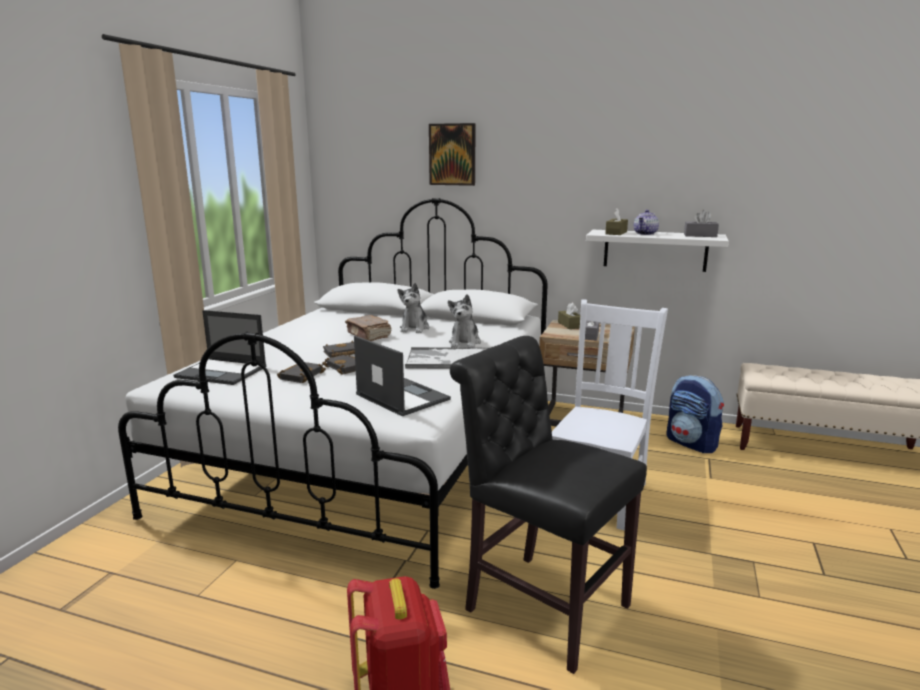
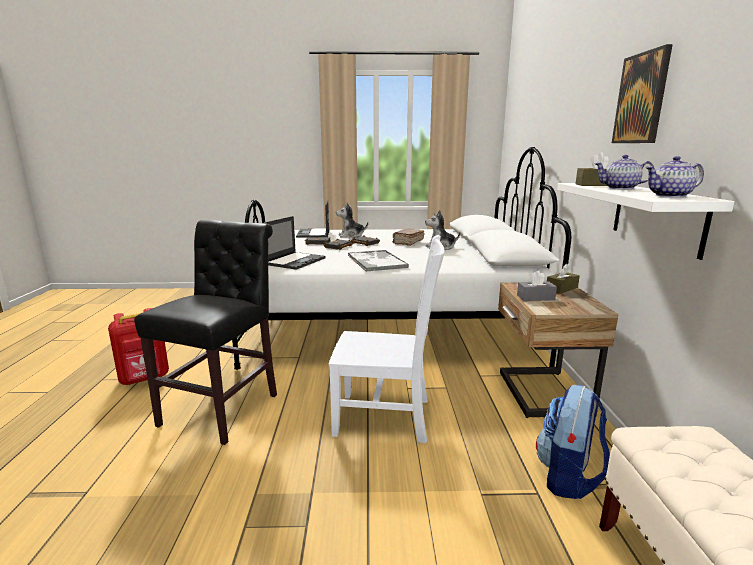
camera: 70 degrees right, 0 degrees up
picture [429,123,476,186] -> picture moved to [612,44,673,143]
plush toy [448,294,481,348] -> plush toy moved to [336,203,368,238]
grey tissue box [684,210,719,237] -> teapot [645,156,704,197]

